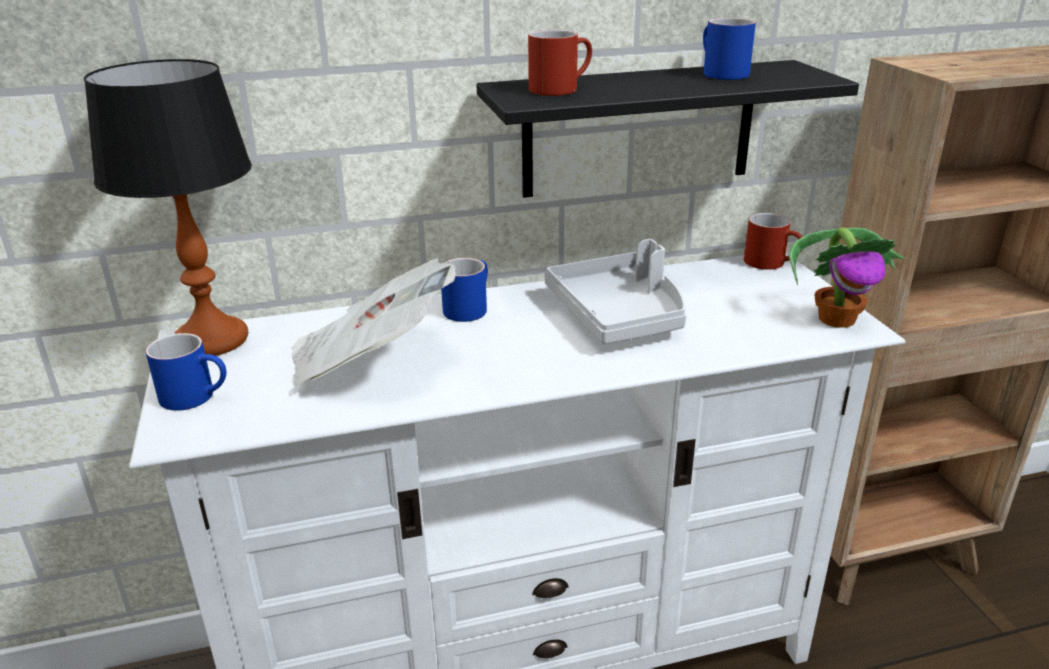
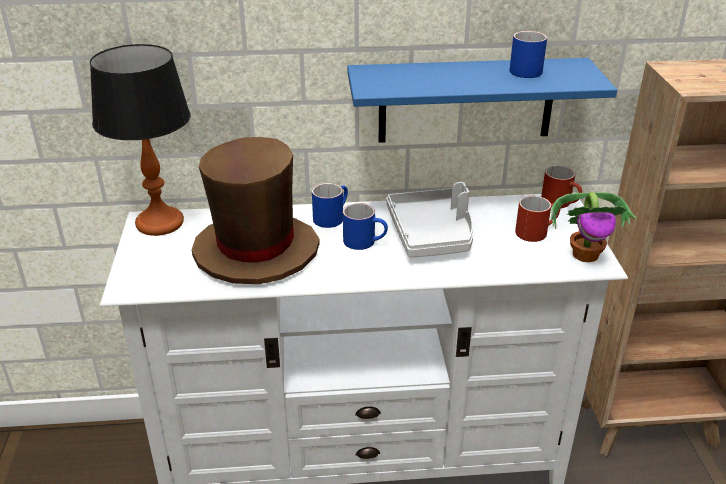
camera: 10 degrees right, 5 degrees up
blue mug [145,333,226,411] -> blue mug moved to [343,203,388,250]
newspaper [291,258,456,387] -> brown hat [192,137,320,284]
black shelf [476,60,859,198] -> blue shelf [347,58,617,143]
red mug [528,30,592,96] -> red mug moved to [515,196,560,242]

